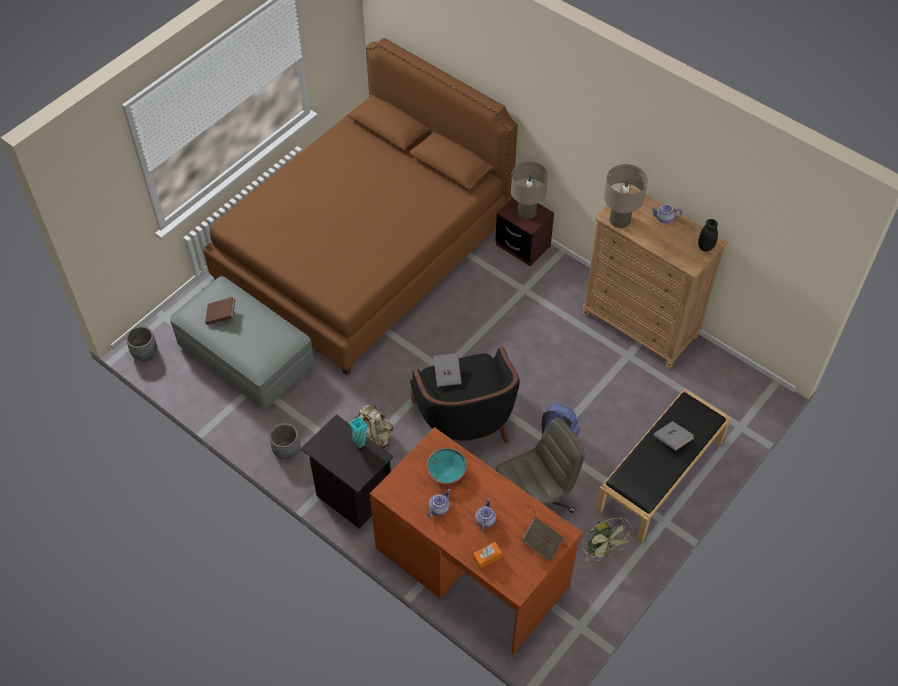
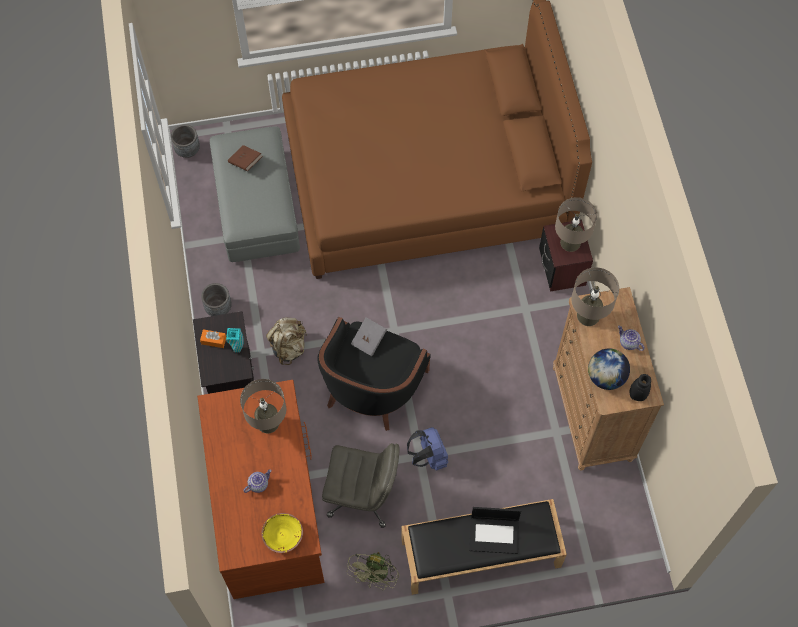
camera: 40 degrees right, 10 degrees up
turquoise bowl [427,448,467,484] -> beige table lamp [240,379,286,433]
teapot [428,489,450,518] -> none
orange tissue box [473,542,502,569] -> orange tissue box moved to [200,329,226,348]
brown book [521,517,564,561] -> yellow bowl [262,513,303,553]
grey book [654,421,694,451] -> laptop [469,507,521,554]
none -> globe [588,348,630,390]

